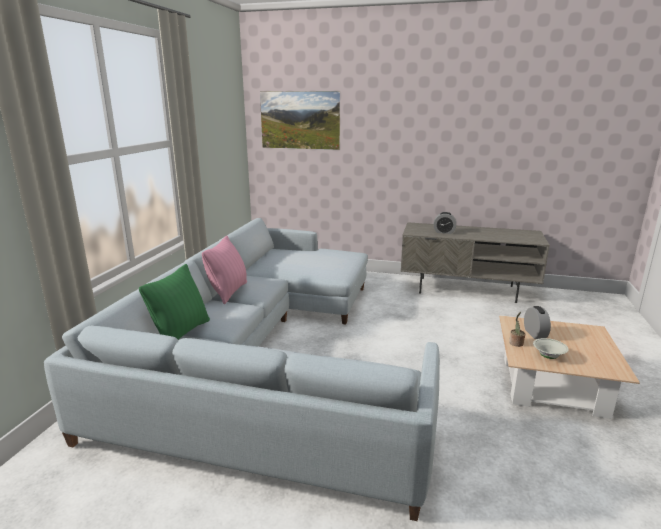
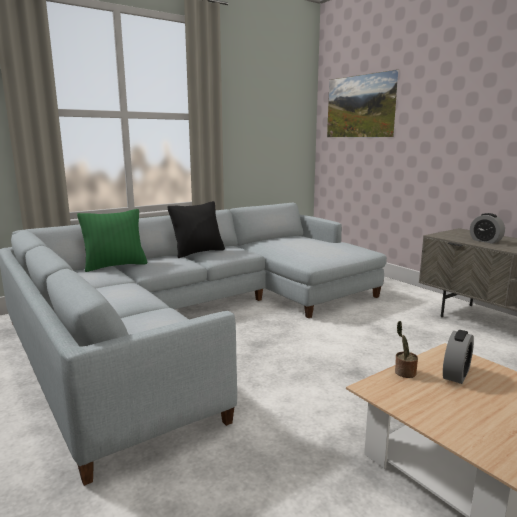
camera: 40 degrees right, 5 degrees down
pink pillow [202,236,247,304] -> black pillow [168,201,225,258]
white bowl [533,338,569,359] -> none

